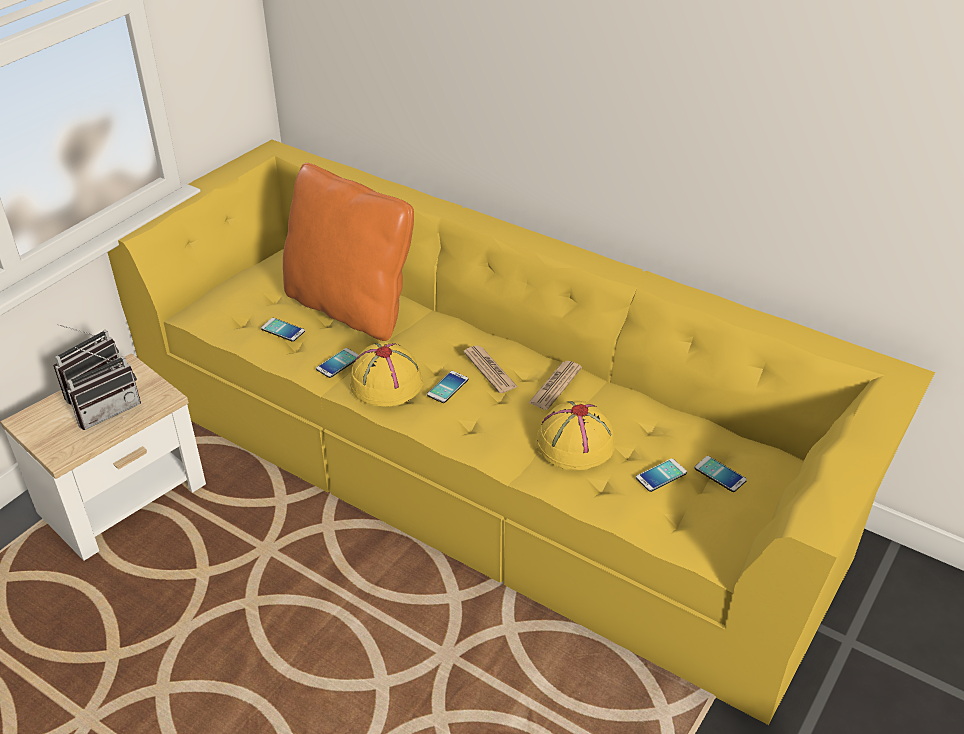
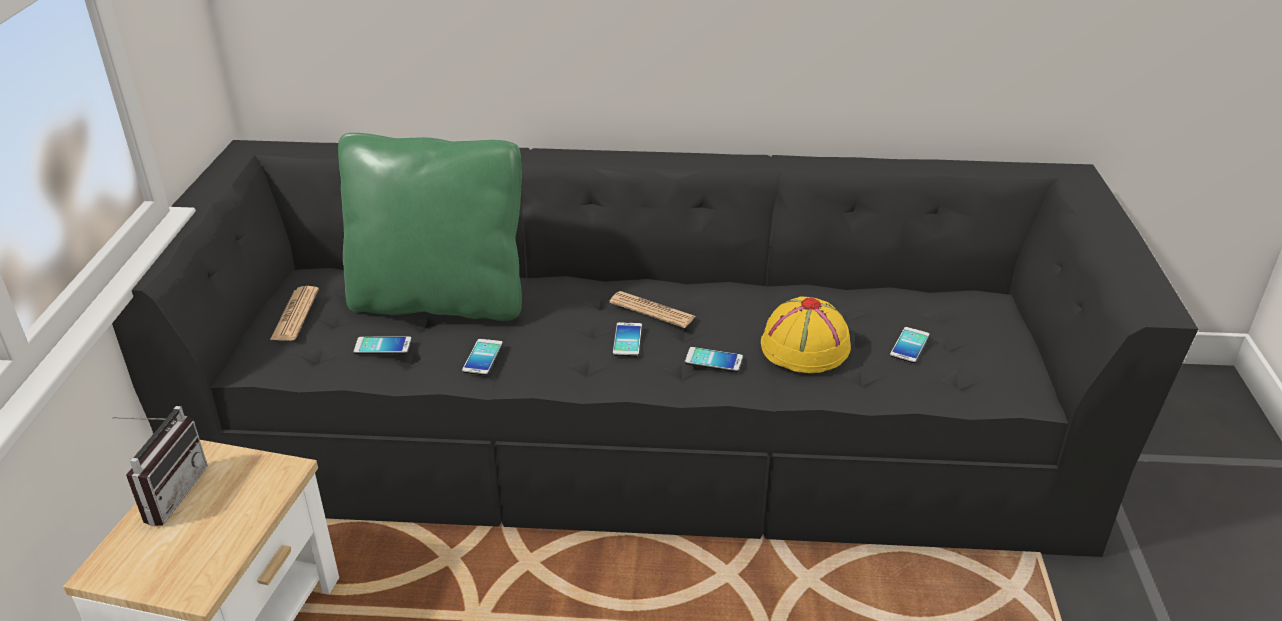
camera: 30 degrees left, 5 degrees down
radio [66,347,141,430] -> none
yellow sofa [108,139,935,725] -> black sofa [112,140,1198,557]
orange pillow [283,163,414,341] -> green pillow [338,133,522,321]
yellow hat [350,342,424,407] -> none
newspaper [528,361,582,410] -> newspaper moved to [270,286,319,341]
phone [694,456,747,492] -> phone moved to [685,347,743,372]

